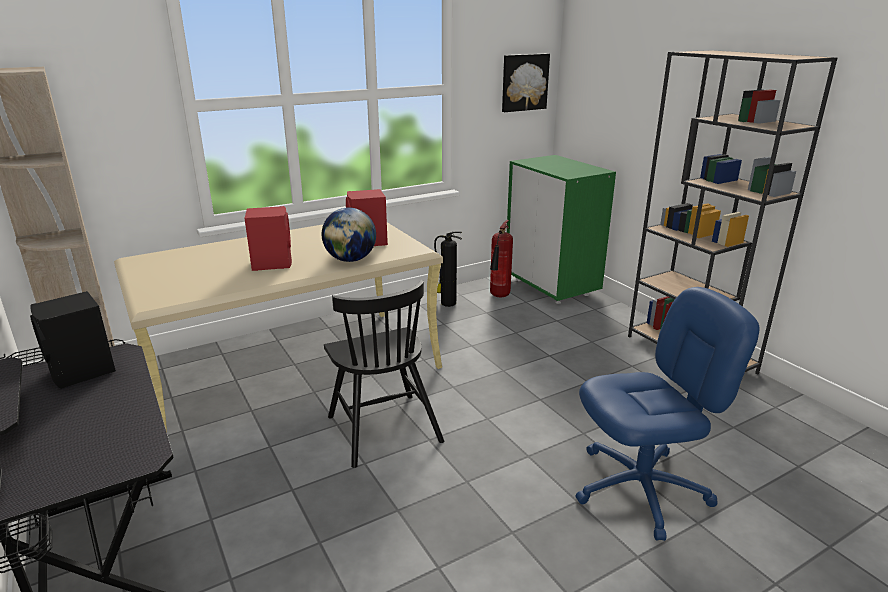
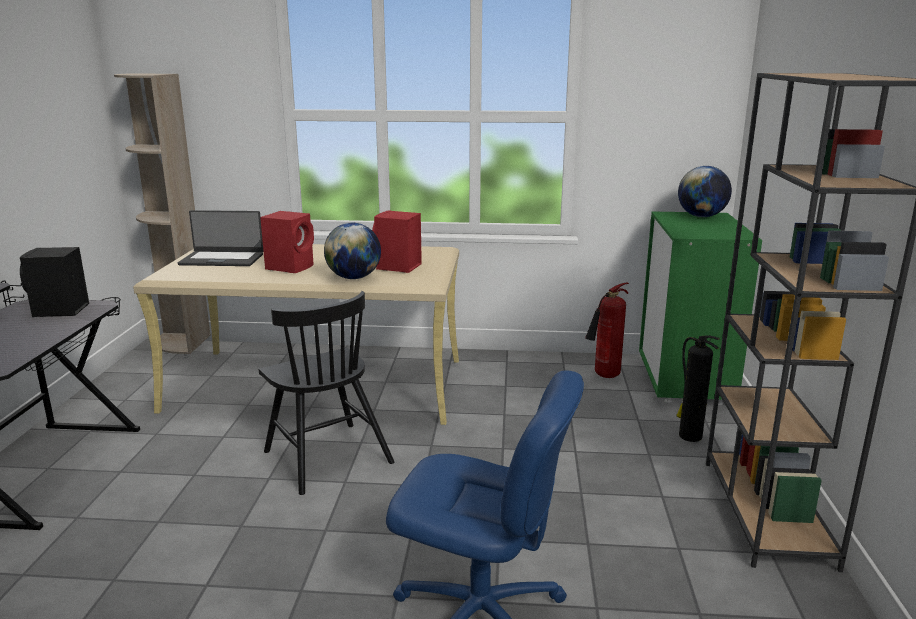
camera: 35 degrees right, 5 degrees down
black chair [324,280,444,468] -> black chair turned 45 degrees counterclockwise [259,291,394,495]
fire extinguisher [434,231,462,307] -> fire extinguisher moved to [677,335,720,442]
picture [502,54,550,112] -> none
none -> laptop [178,210,263,266]
none -> globe [678,166,732,217]

